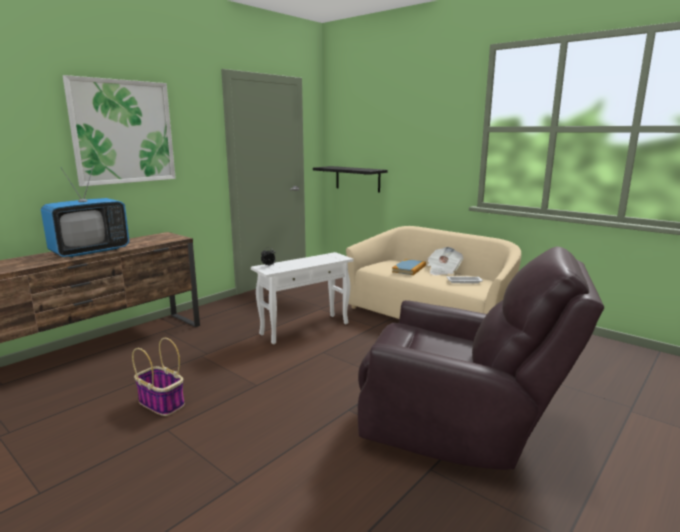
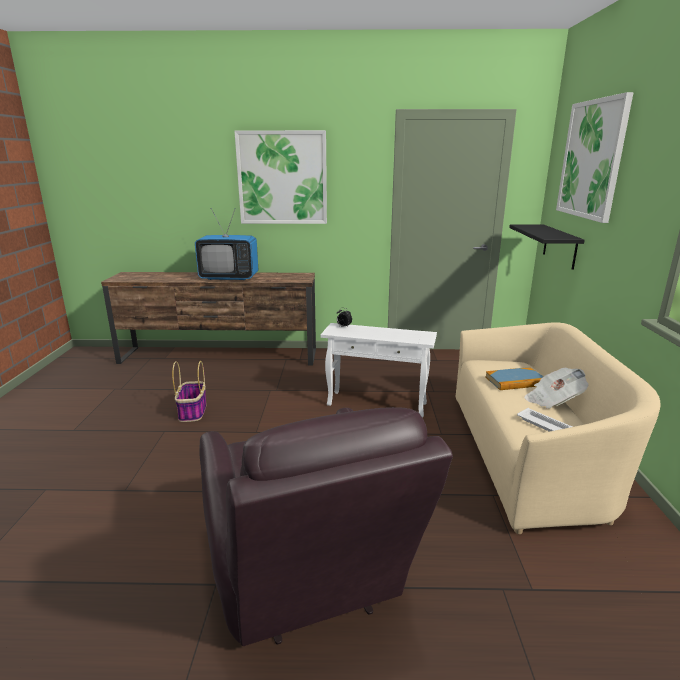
camera: 50 degrees right, 5 degrees up
none -> picture [556,92,634,223]

